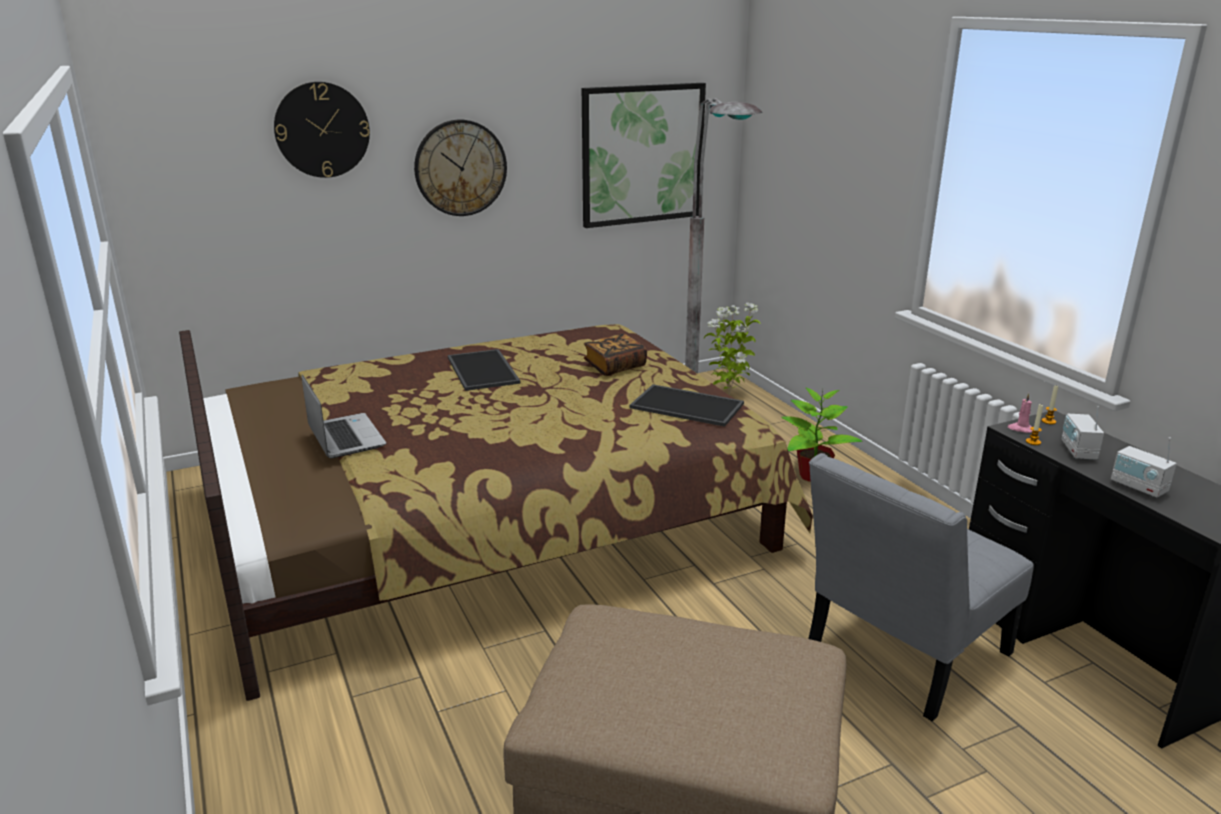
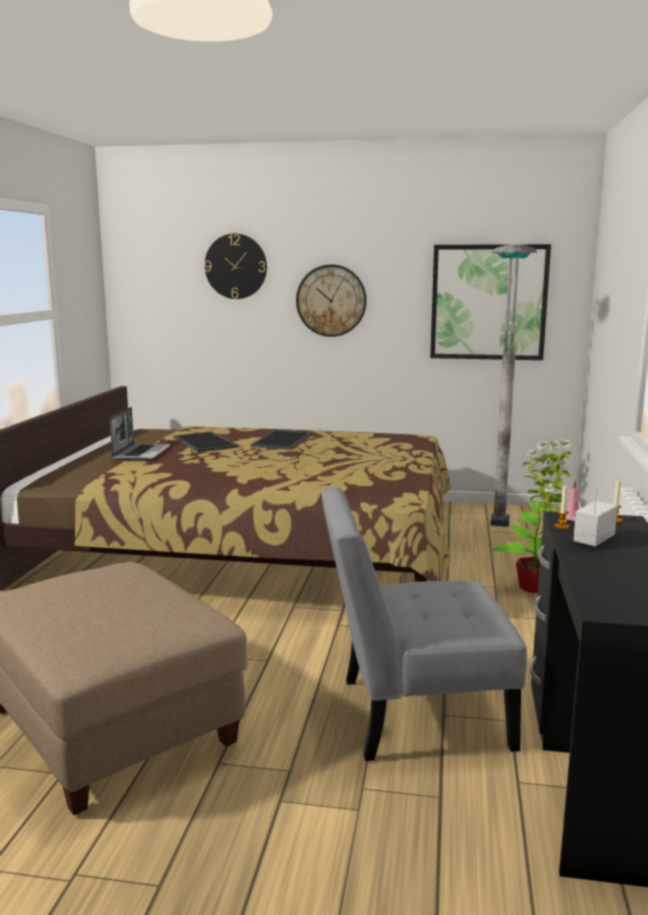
camera: 35 degrees right, 10 degrees down
book [584,334,647,376] -> none
tray [630,384,744,427] -> tray moved to [173,431,239,452]
radio [1111,438,1177,497] -> none

